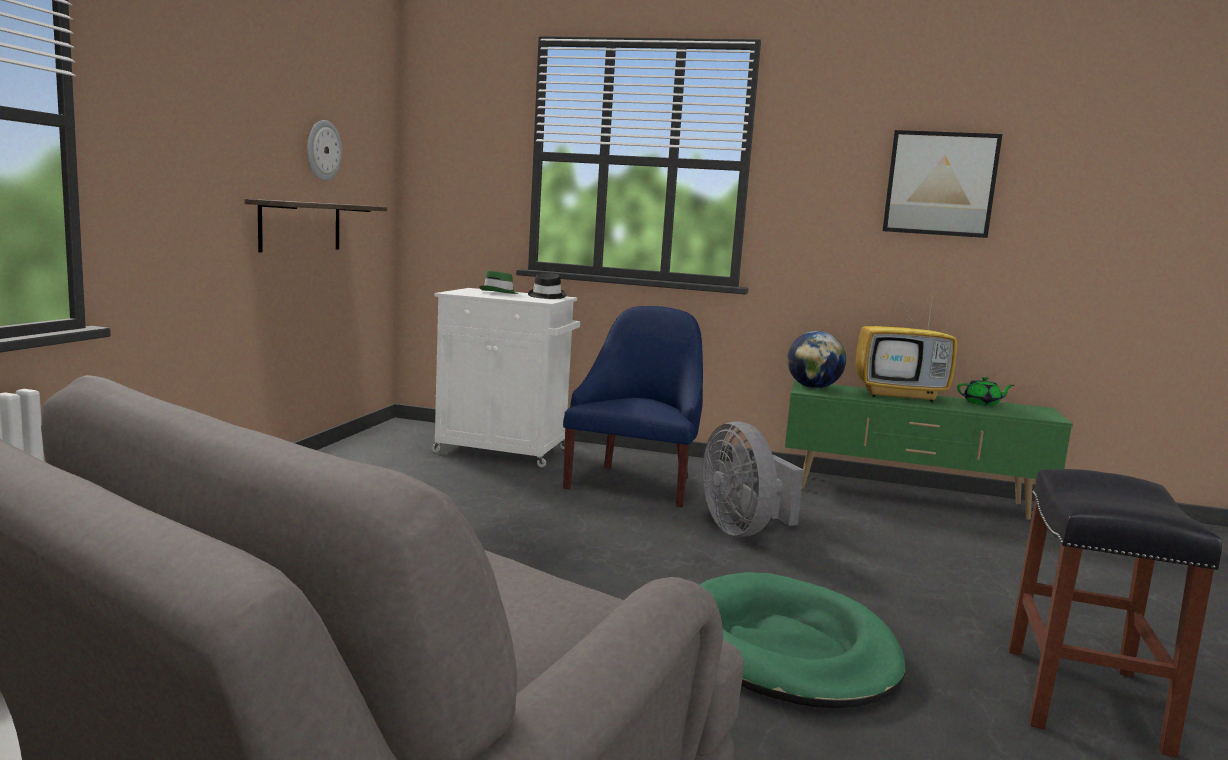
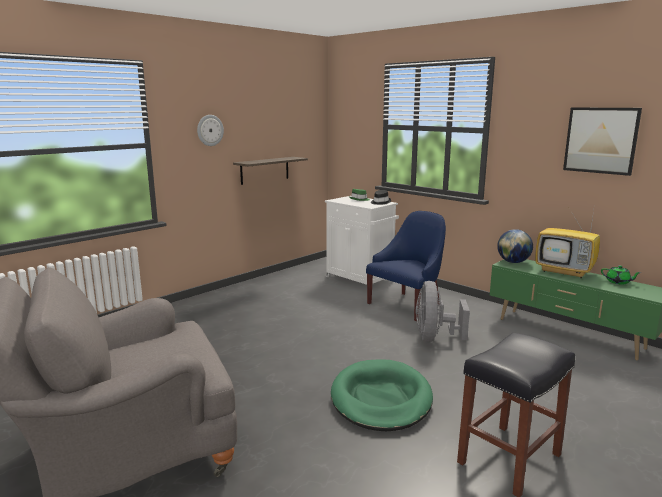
camera: 30 degrees right, 5 degrees up
wall clock [307,120,342,181] -> wall clock moved to [197,115,224,146]

